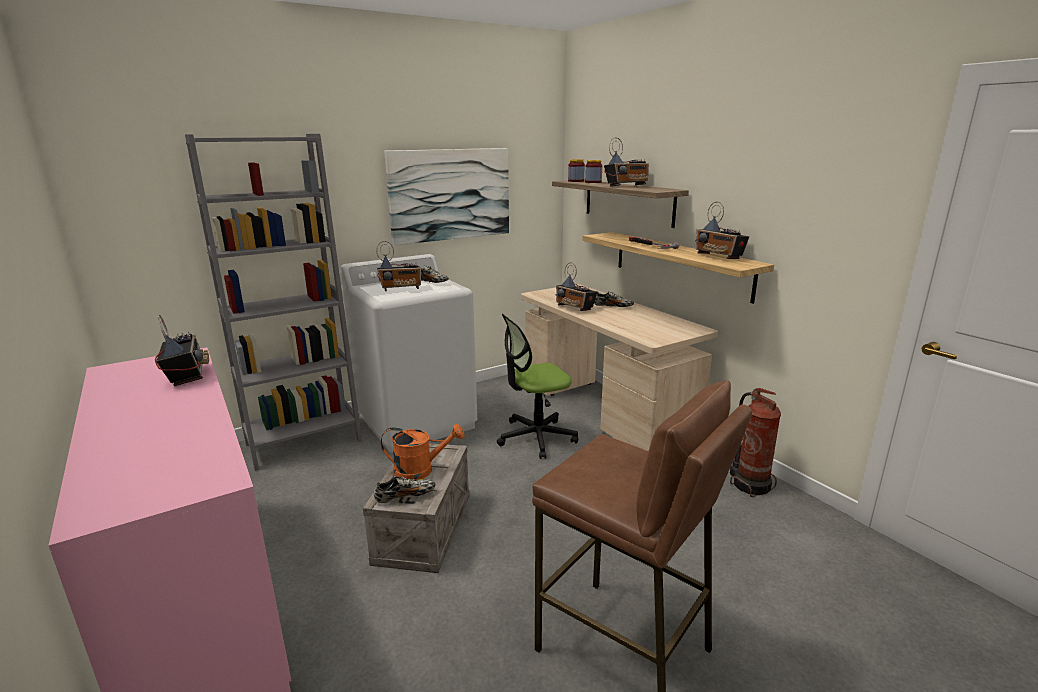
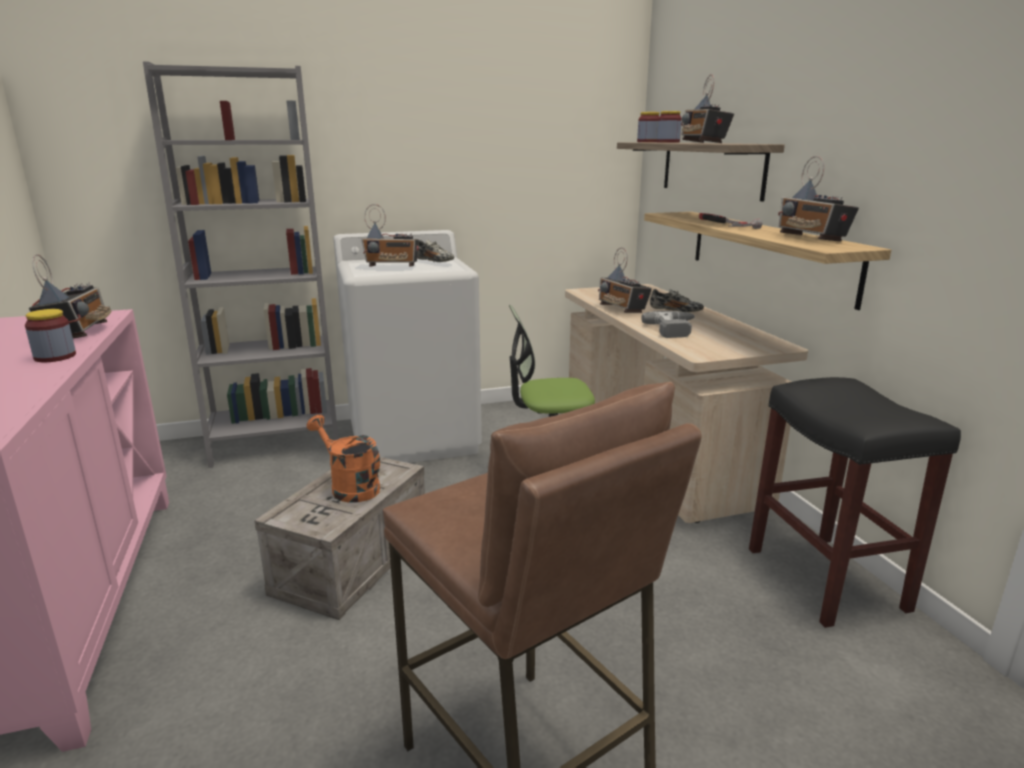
camera: 15 degrees right, 0 degrees up
shoe [374,477,435,503] -> none
orange watering can [381,424,465,480] -> orange watering can turned 150 degrees counterclockwise [307,415,380,503]
picture [384,148,509,245] -> none
radio [604,137,649,186] -> radio turned 90 degrees clockwise [681,74,734,143]
fire extinguisher [730,388,781,497] -> black stool [749,377,961,628]
none -> jar [25,309,76,362]
none -> power drill [641,311,695,338]

